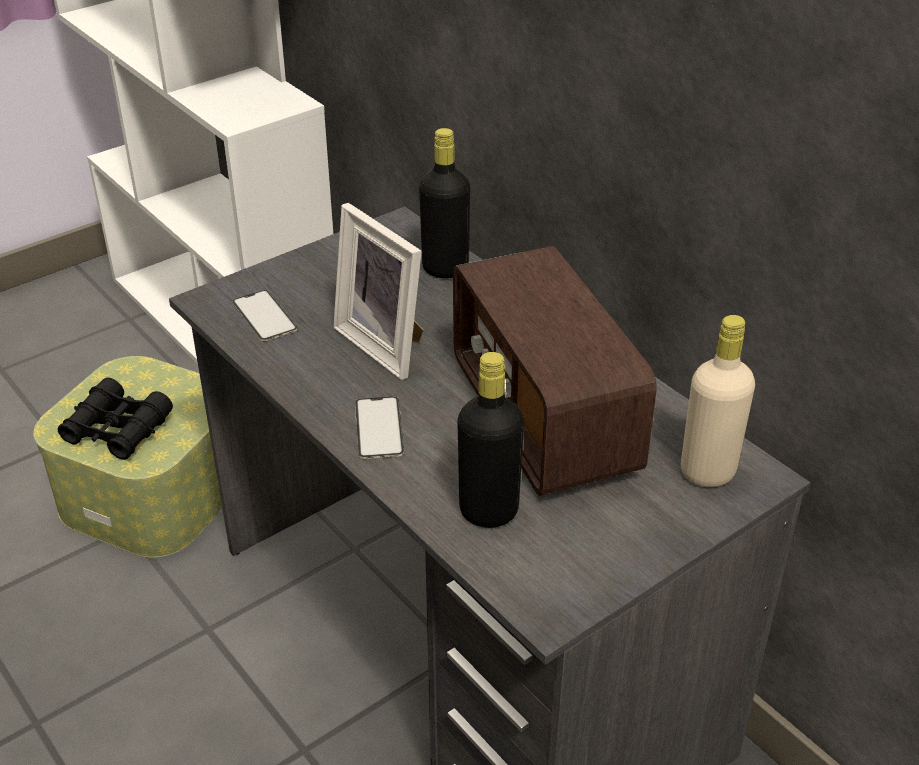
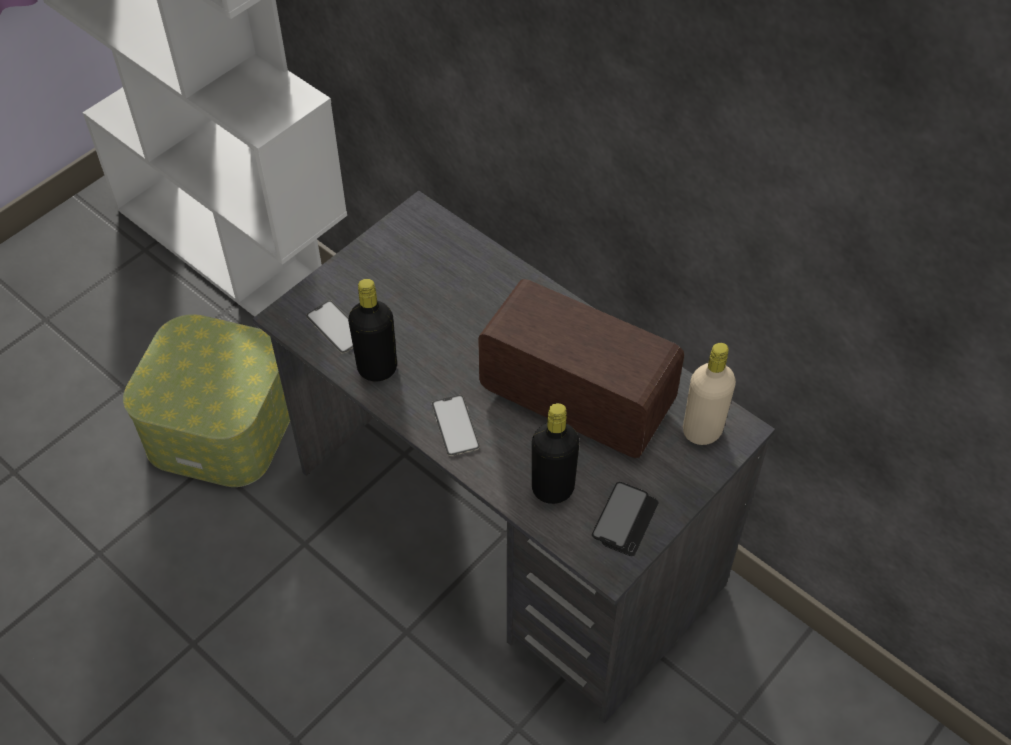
camera: 10 degrees left, 15 degrees up
black binoculars [58,377,173,460] -> none
picture frame [333,203,423,380] -> none
black bottle [419,128,470,278] -> black bottle moved to [348,279,397,382]
radio [453,246,657,496] -> radio turned 150 degrees clockwise [478,279,684,458]
none -> phone [592,482,659,556]

